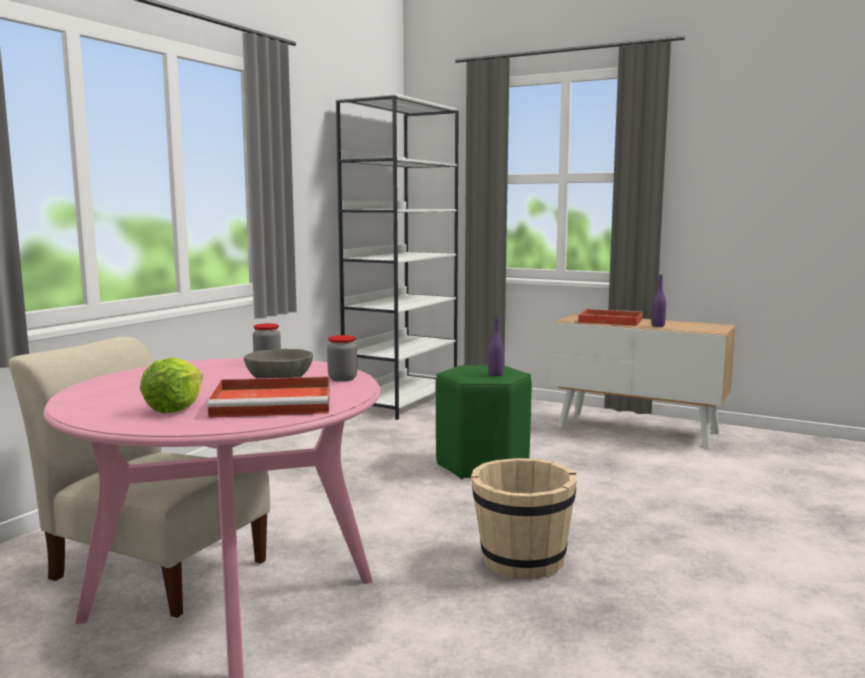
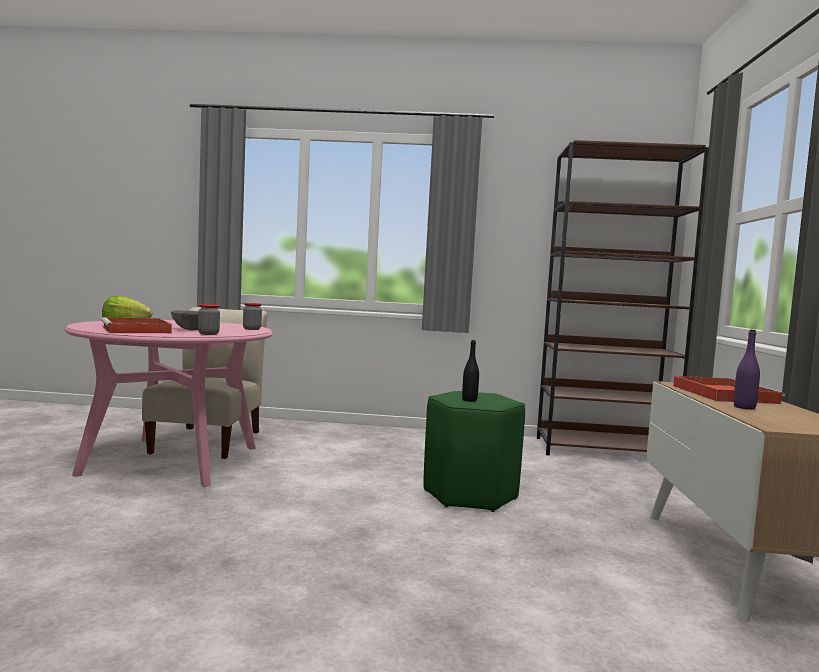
camera: 65 degrees right, 5 degrees down
white bookcase [336,94,459,420] -> brown bookcase [537,140,709,455]
beige bucket [471,458,577,579] -> none
purple bottle [488,316,504,376] -> black bottle [462,340,479,402]

